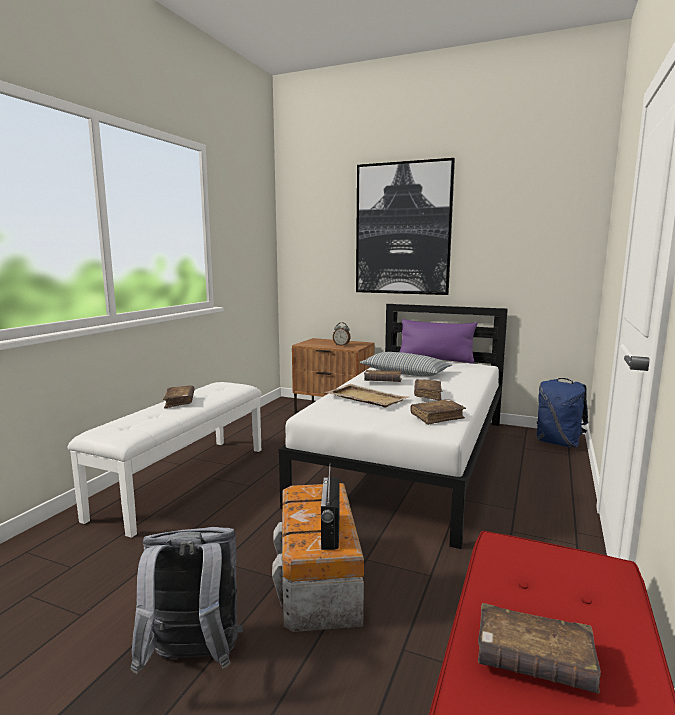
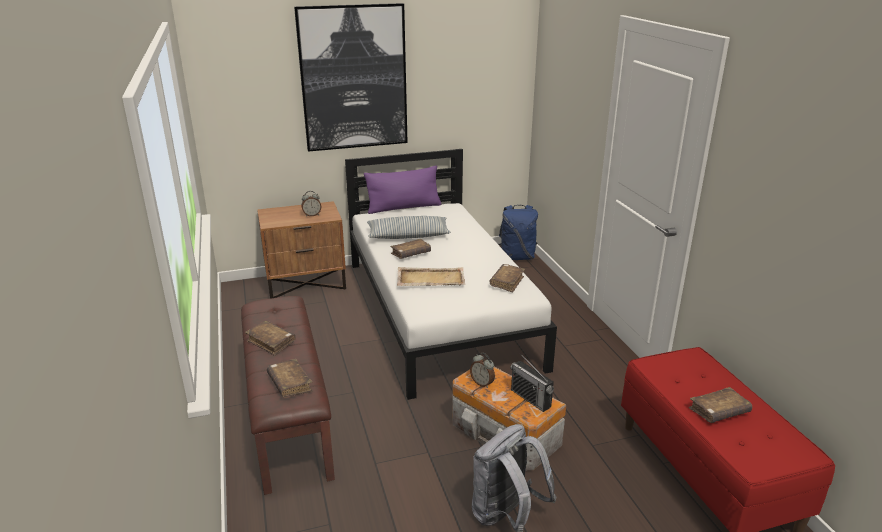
camera: 40 degrees left, 15 degrees up
white bench [67,382,262,538] -> brown bench [241,296,335,495]
brown book [414,379,442,400] -> brown book moved to [267,359,313,398]
none -> alarm clock [470,353,495,388]

